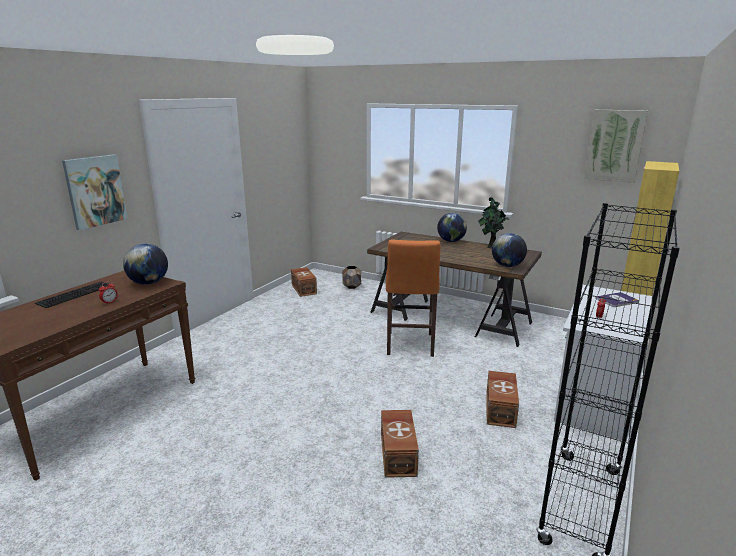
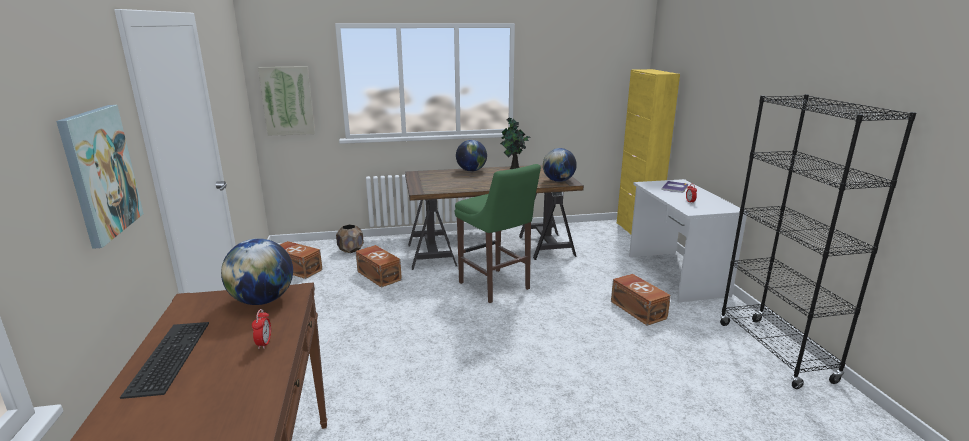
camera: 40 degrees left, 0 degrees up
brown storage box [381,410,419,478] -> brown storage box moved to [356,245,402,288]
orange stool [386,240,441,357] -> green stool [455,164,541,303]
picture [584,110,648,183] -> picture moved to [258,66,315,136]

